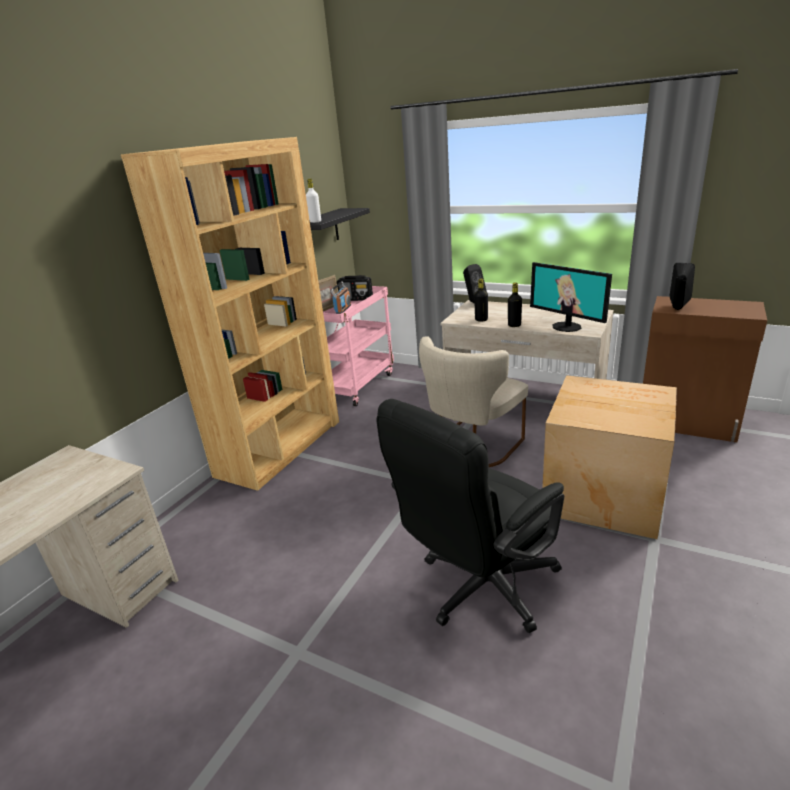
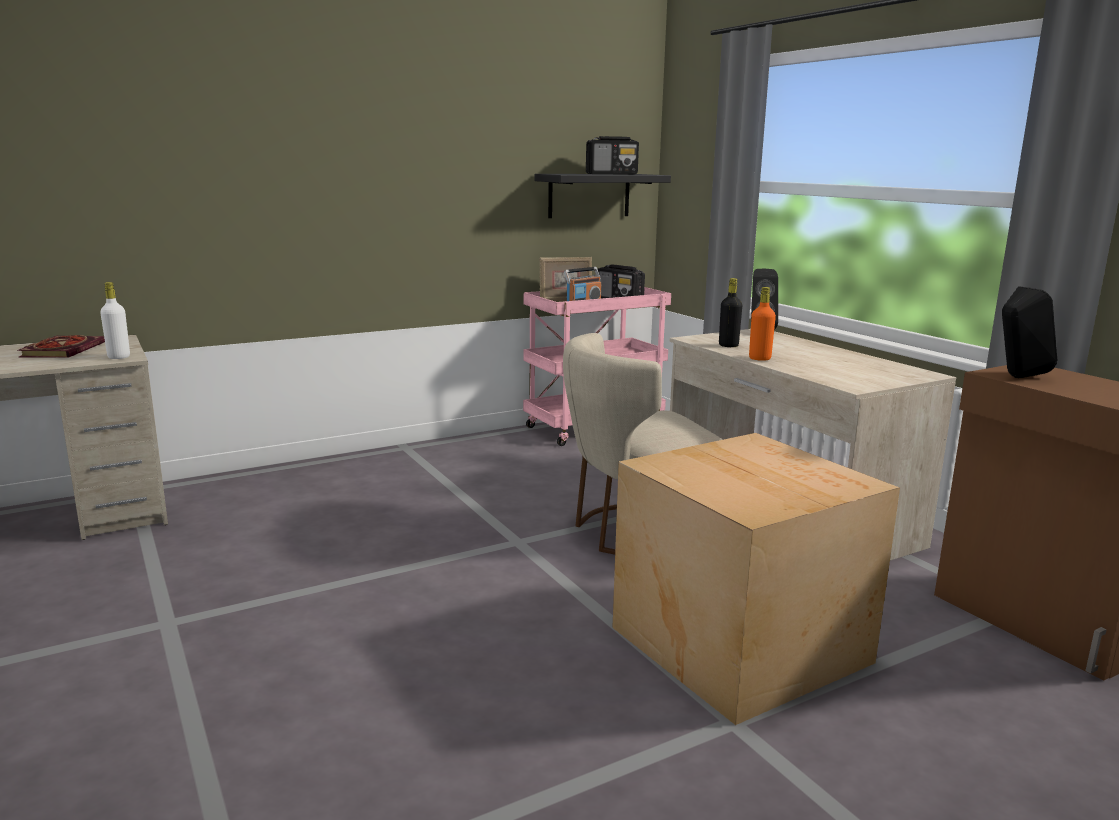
camera: 30 degrees right, 10 degrees down
brown bookcase [121,137,339,491] -> none
white bottle [306,179,321,223] -> white bottle moved to [100,282,130,359]
black office chair [376,399,564,633] -> none
black bottle [508,282,522,327] -> orange bottle [749,287,776,361]
monitor [530,262,612,332] -> none
none -> book [17,335,105,358]
none -> radio [586,136,639,175]

